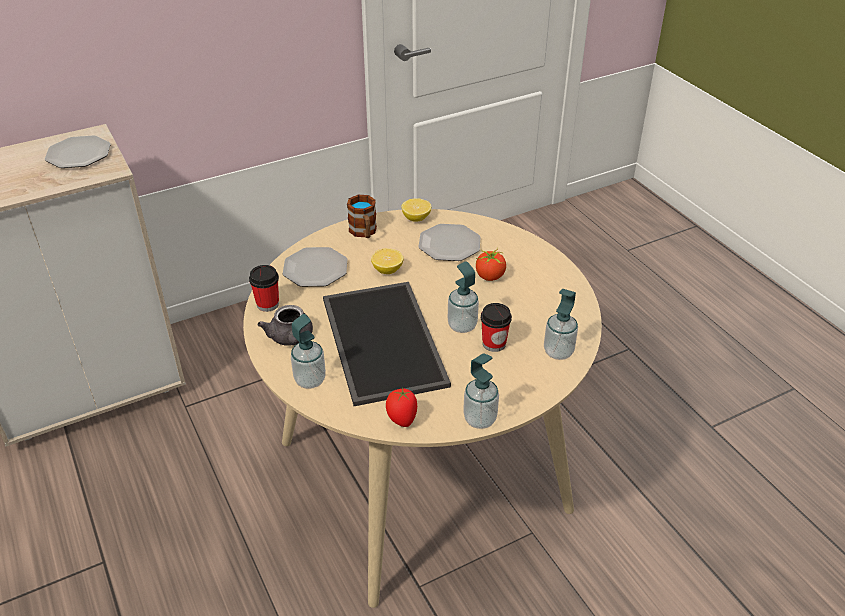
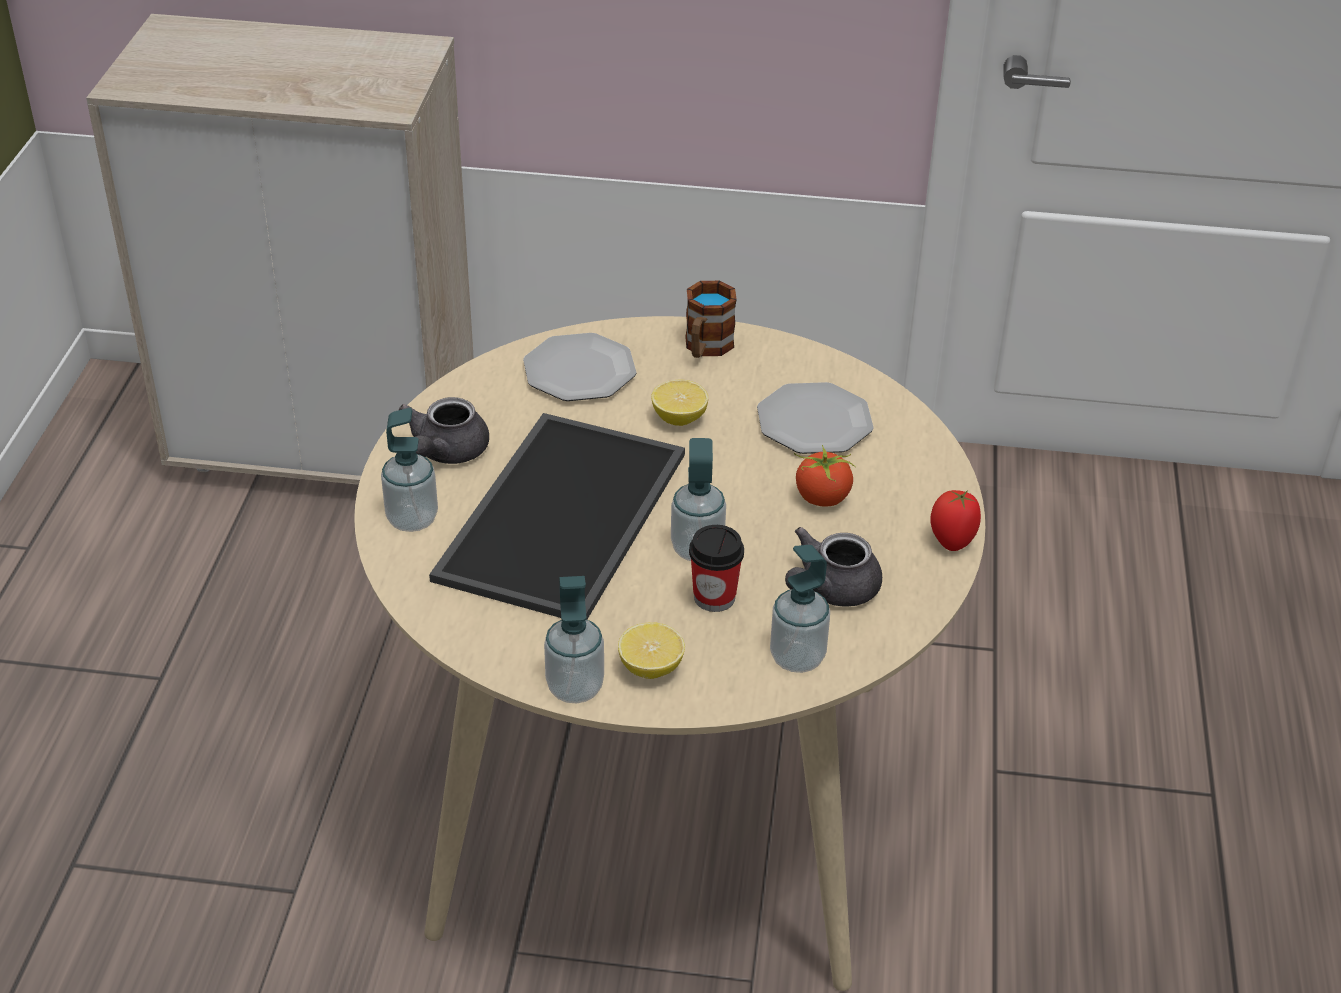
camera: 35 degrees right, 0 degrees up
plate [45,135,111,168] -> none
cup [249,265,279,312] -> none
tomato [386,388,417,427] -> tomato moved to [930,490,981,551]
lemon [402,198,431,222] -> lemon moved to [618,622,685,679]
none -> grey teapot [785,527,882,607]

